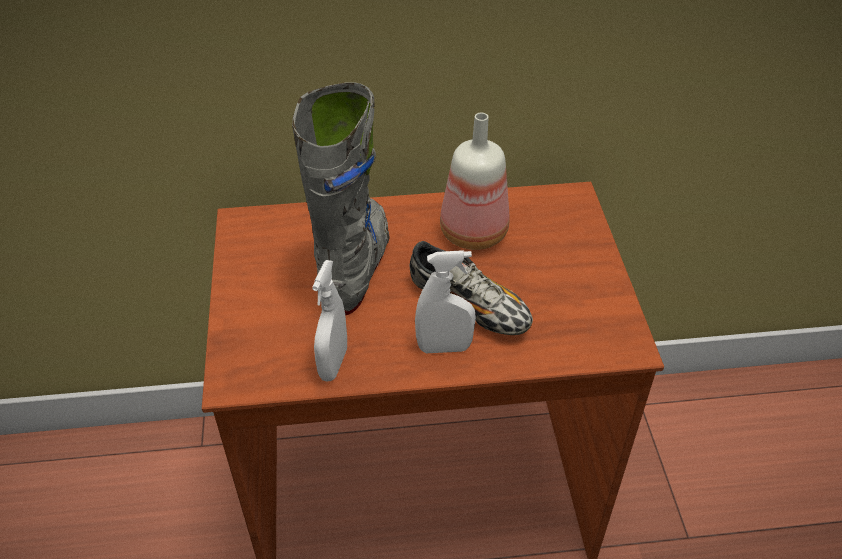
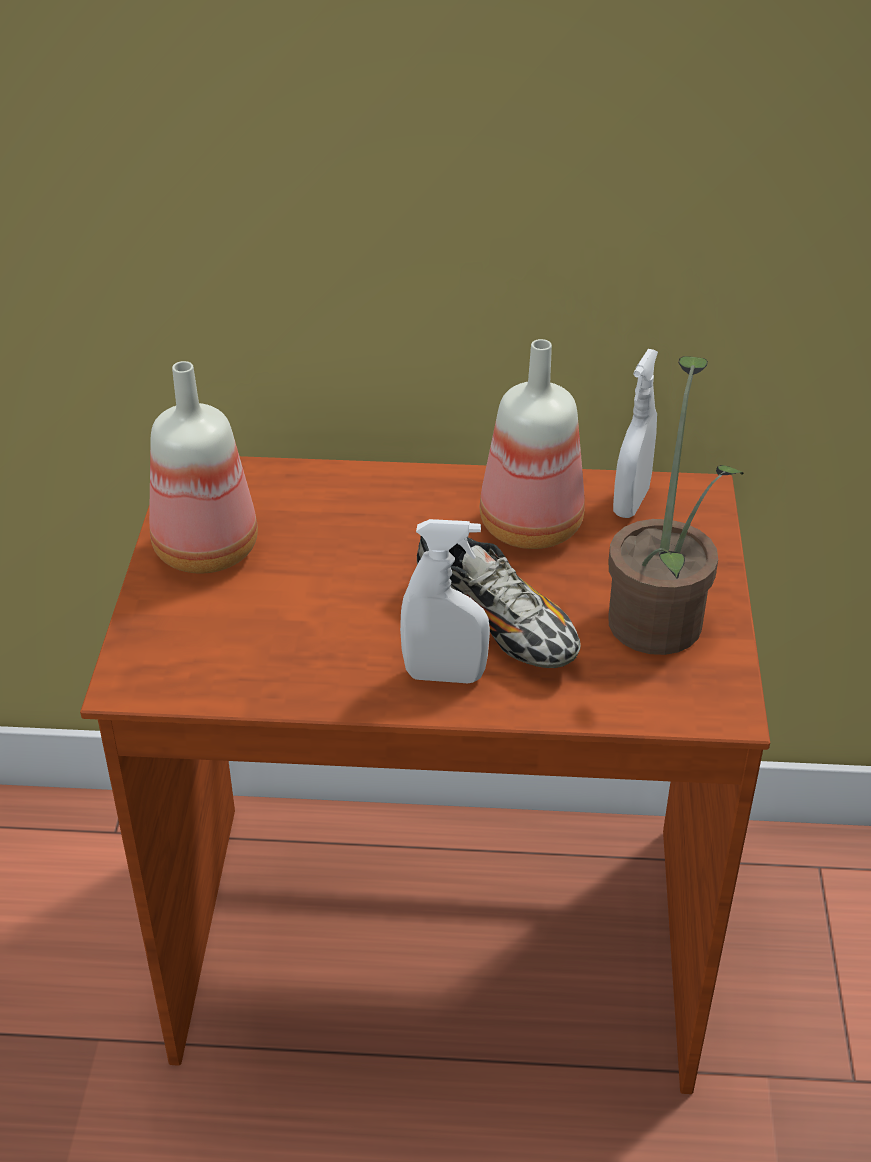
camera: 10 degrees right, 5 degrees down
grey boot [292,82,390,315] -> none
white spray bottle [312,260,347,382] -> white spray bottle moved to [613,349,658,518]
none -> bottle [149,361,258,574]
none -> potted plant [608,356,744,655]

